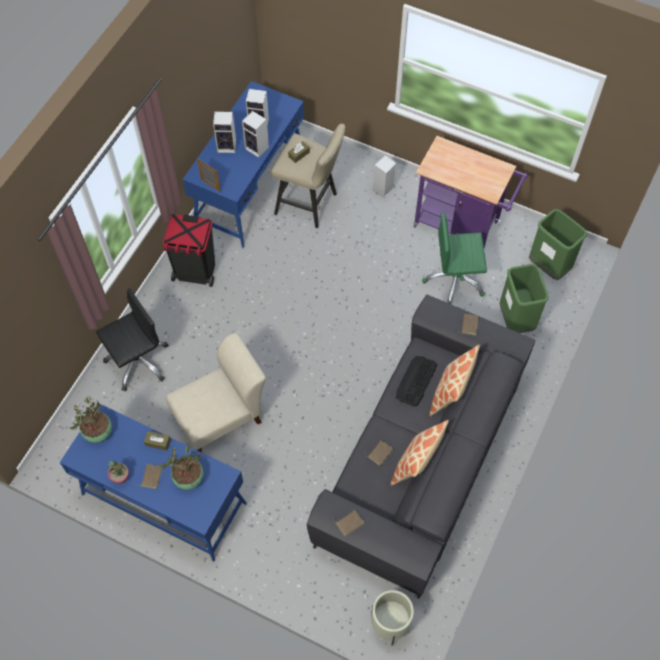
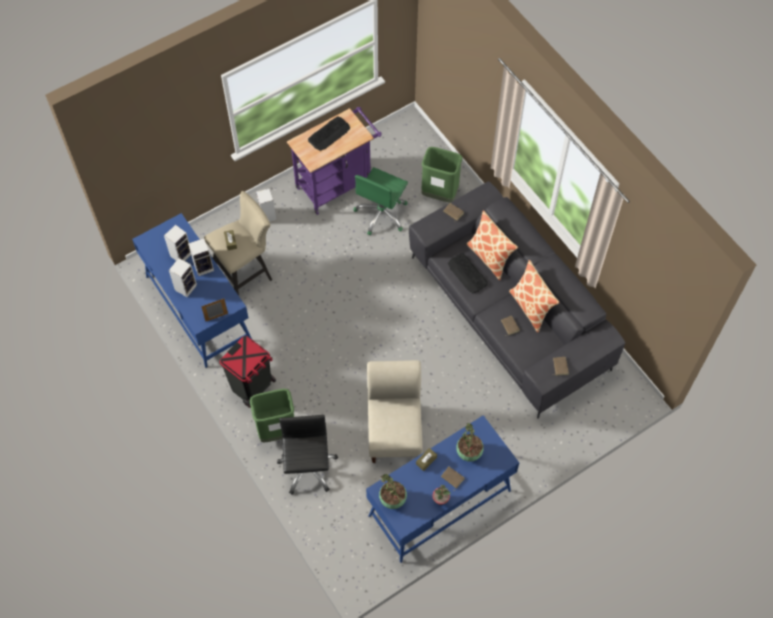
camera: 60 degrees left, 0 degrees up
beige planter [371,590,414,646] -> none
green trash can [529,209,587,280] -> green trash can moved to [250,389,294,442]
none -> keyboard [308,116,350,151]

